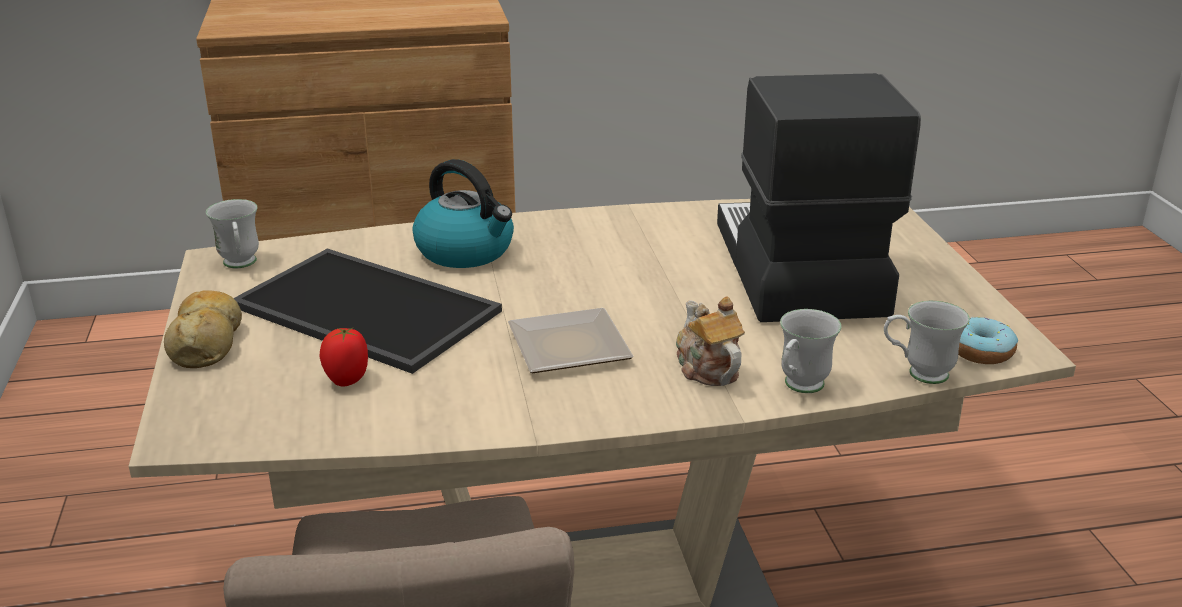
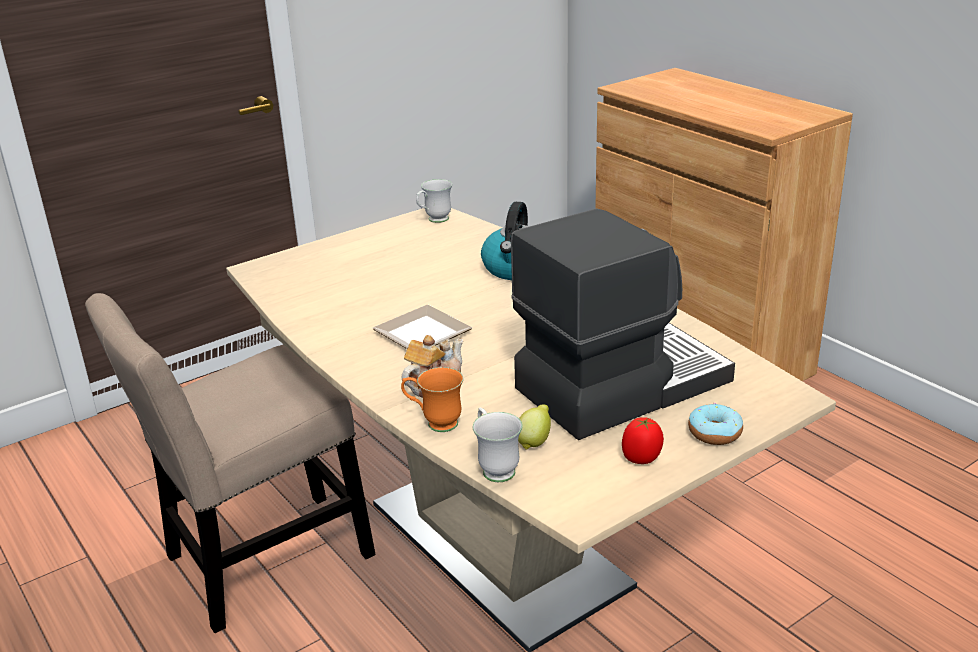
camera: 65 degrees right, 0 degrees up
bread [164,290,242,368] -> none
tray [234,249,502,374] -> none
tomato [320,328,368,386] -> tomato moved to [622,417,664,464]
white mug [780,309,842,393] -> orange mug [401,367,463,432]
donut [958,316,1018,364] -> donut moved to [688,403,743,445]
none -> lemon [518,404,551,450]

